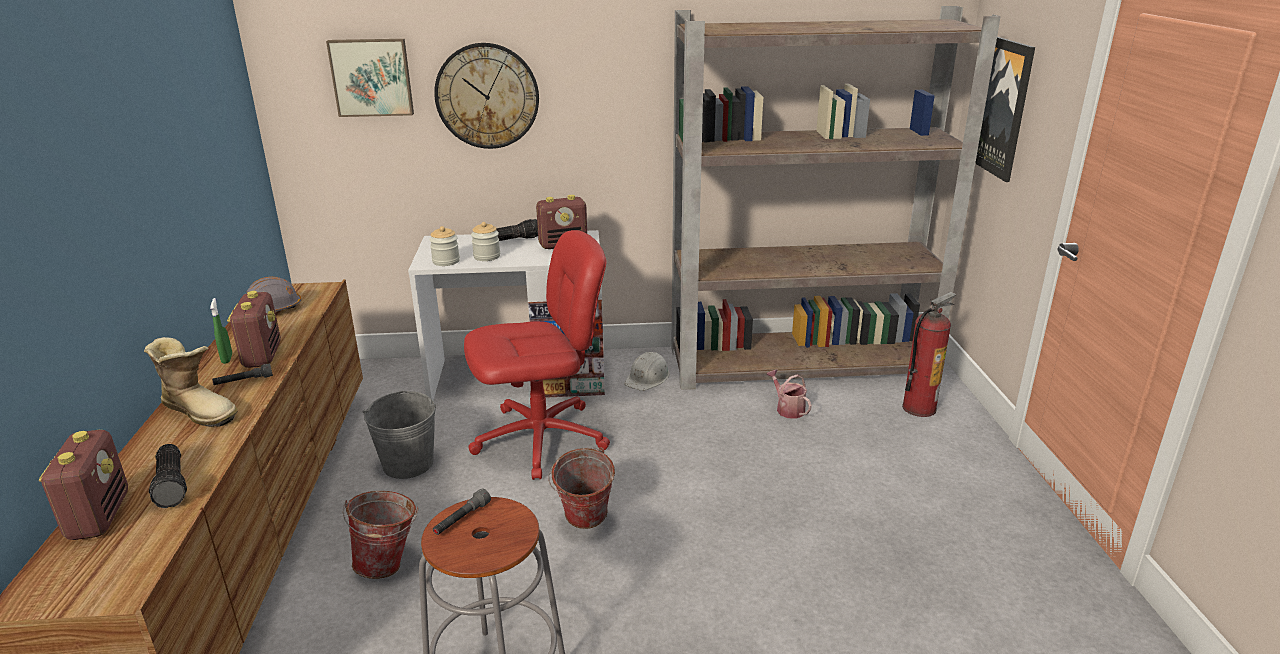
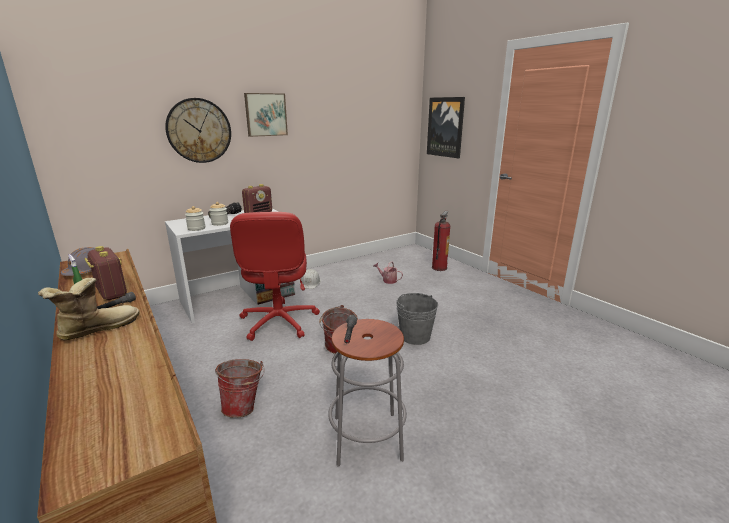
camera: 30 degrees left, 5 degrees down
radio [39,430,128,540] -> none
boot [144,337,237,427] -> boot turned 45 degrees counterclockwise [38,278,140,340]
flashlight [149,444,187,508] -> none
picture [326,39,414,117] -> picture moved to [244,93,288,137]
grey bucket [362,391,436,479] -> grey bucket moved to [396,293,438,345]
red office chair [464,230,610,480] -> red office chair turned 135 degrees clockwise [230,212,320,341]
brown bookcase [671,6,1001,390] -> none

